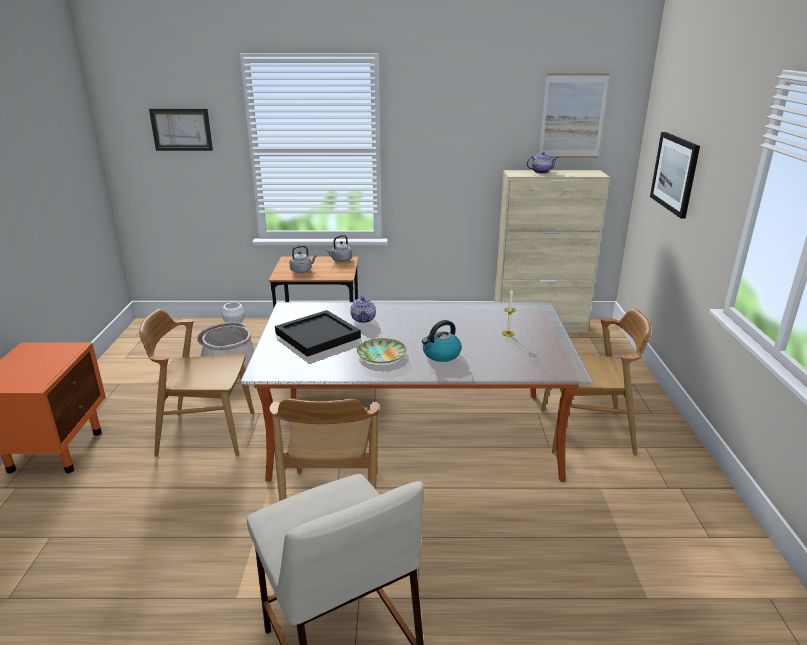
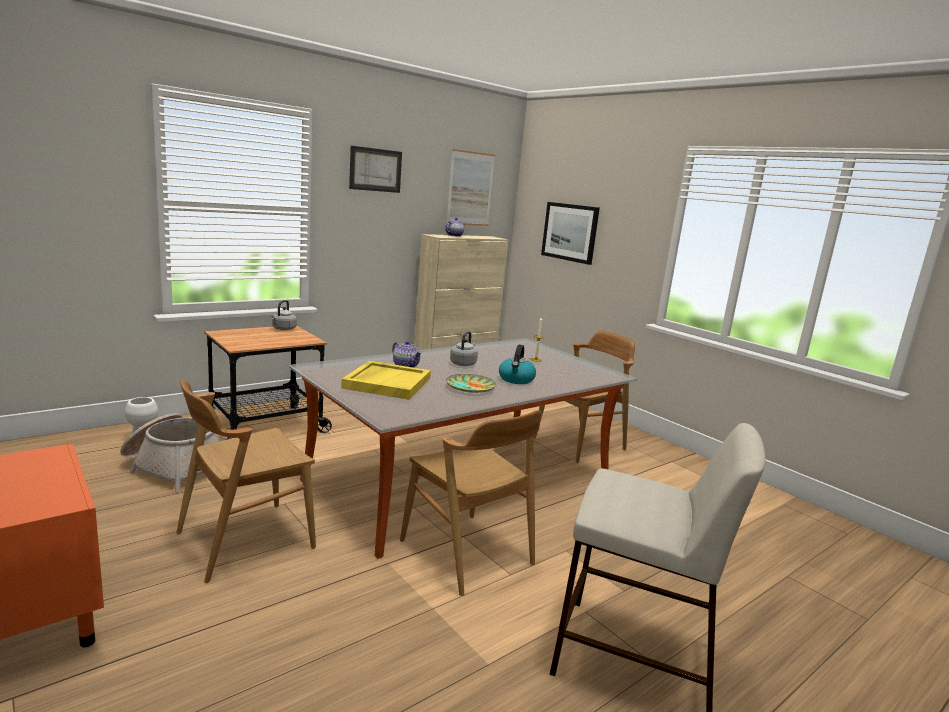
camera: 40 degrees left, 10 degrees down
picture [149,108,213,151] -> picture moved to [349,146,402,193]
black tray [275,310,361,357] -> yellow tray [341,361,431,400]
grey kettle [289,245,317,273] -> grey kettle moved to [450,331,478,366]

